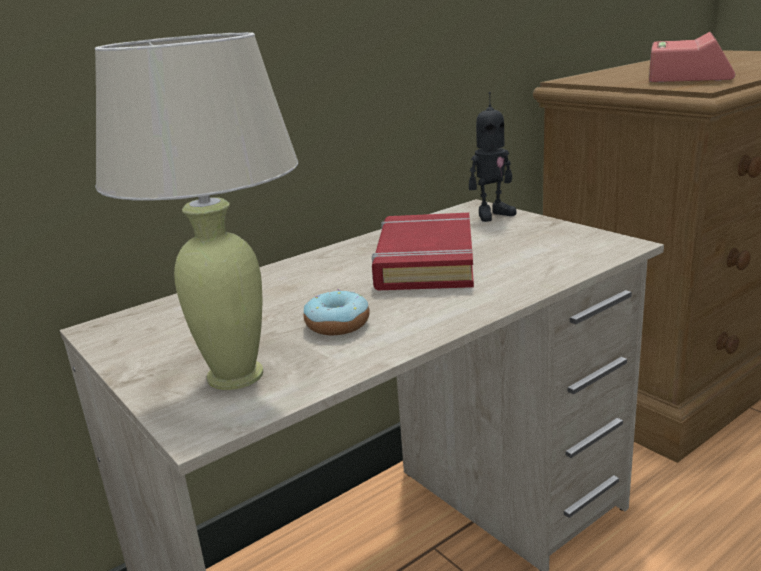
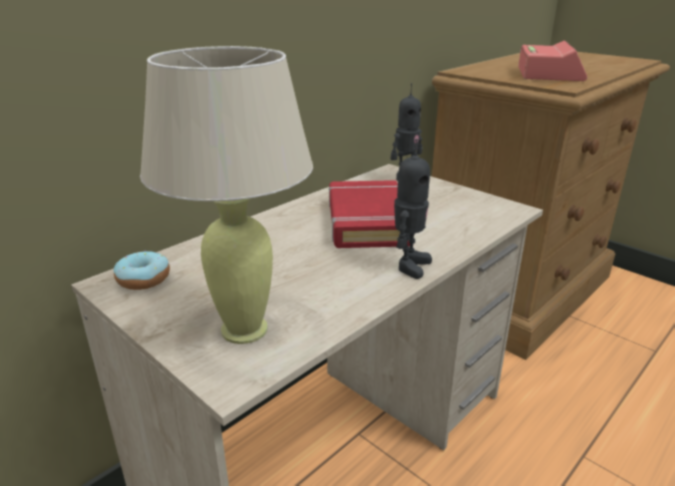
camera: 10 degrees left, 5 degrees up
donut [304,289,370,335] -> donut moved to [113,250,170,290]
none -> toy robot [394,139,432,279]

